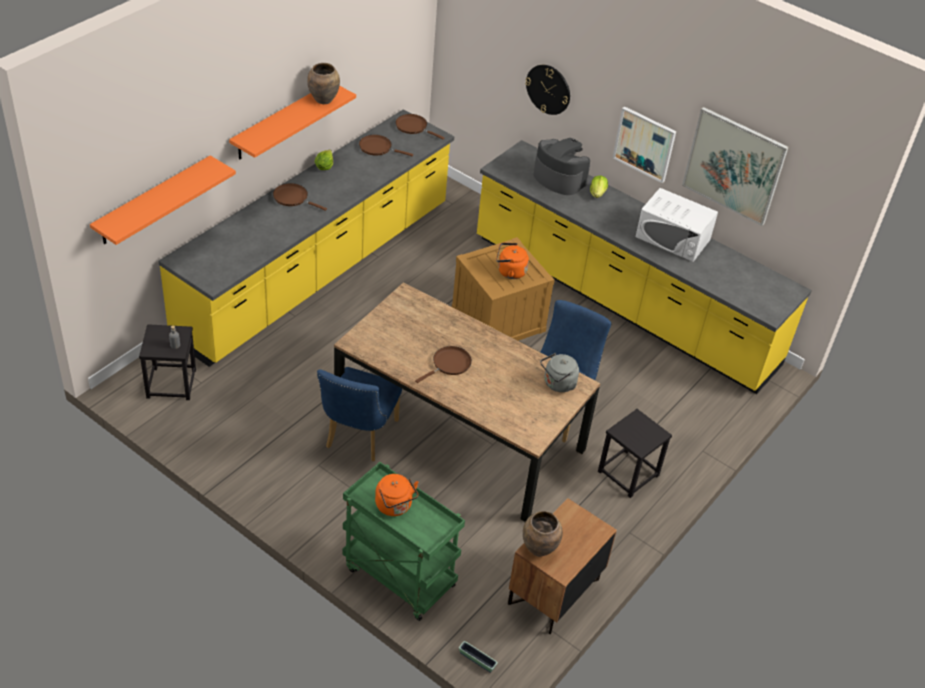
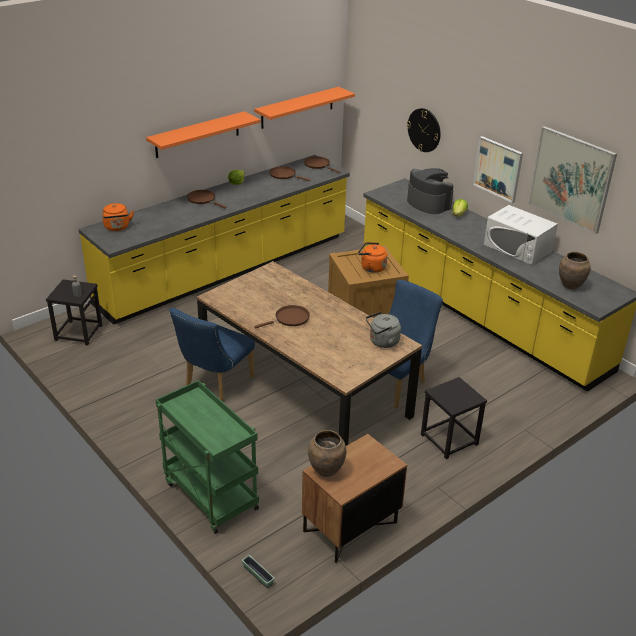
camera: 15 degrees right, 10 degrees down
orange shelf [90,155,236,245] -> orange shelf moved to [254,87,355,129]
brown vase [307,63,340,104] -> brown vase moved to [559,252,591,290]
orange kettle [375,474,418,516] -> orange kettle moved to [102,203,134,231]

